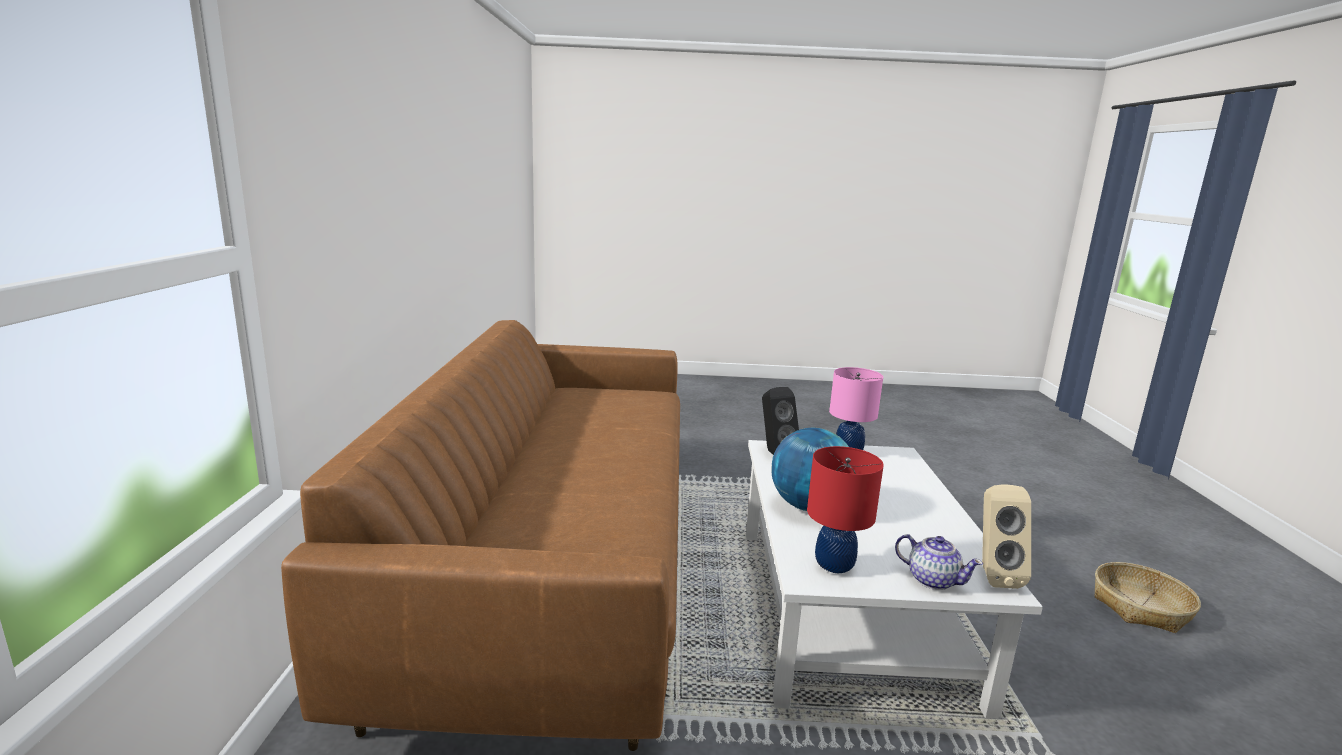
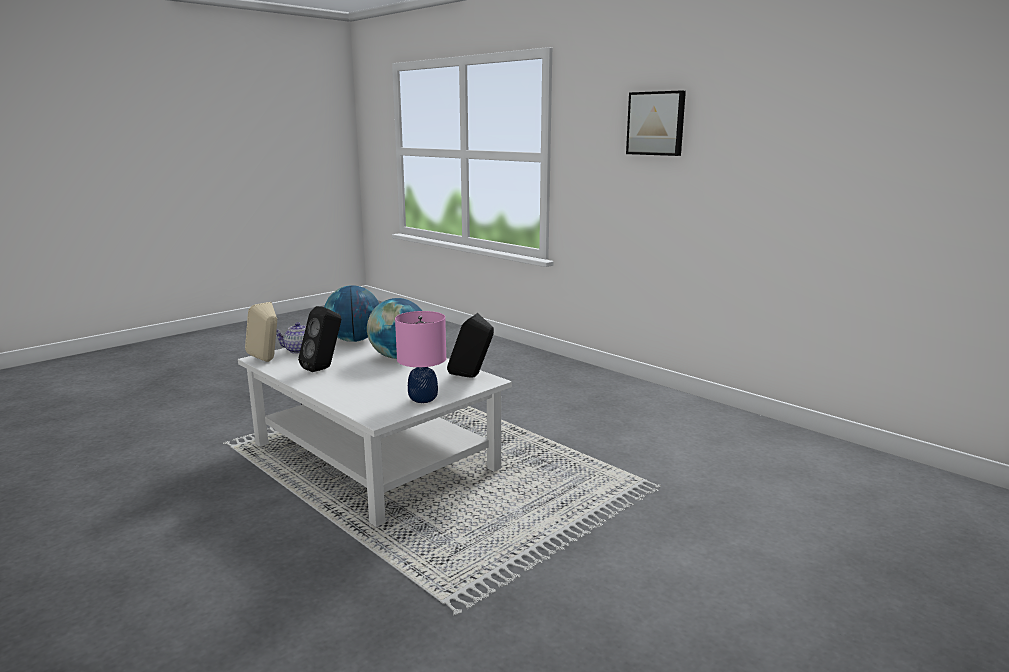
camera: 135 degrees right, 0 degrees up
brown sofa [281,320,680,751] -> none
red table lamp [807,446,884,573] -> globe [324,285,379,342]
basket [1094,562,1201,633] -> none
none -> black speaker [298,306,341,372]
none -> picture [626,90,686,156]

